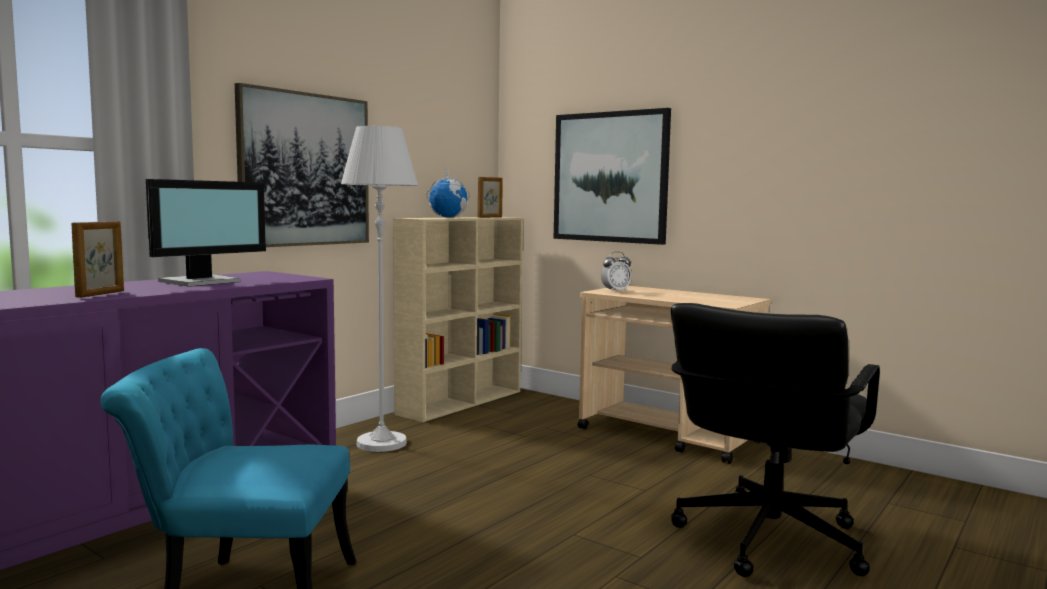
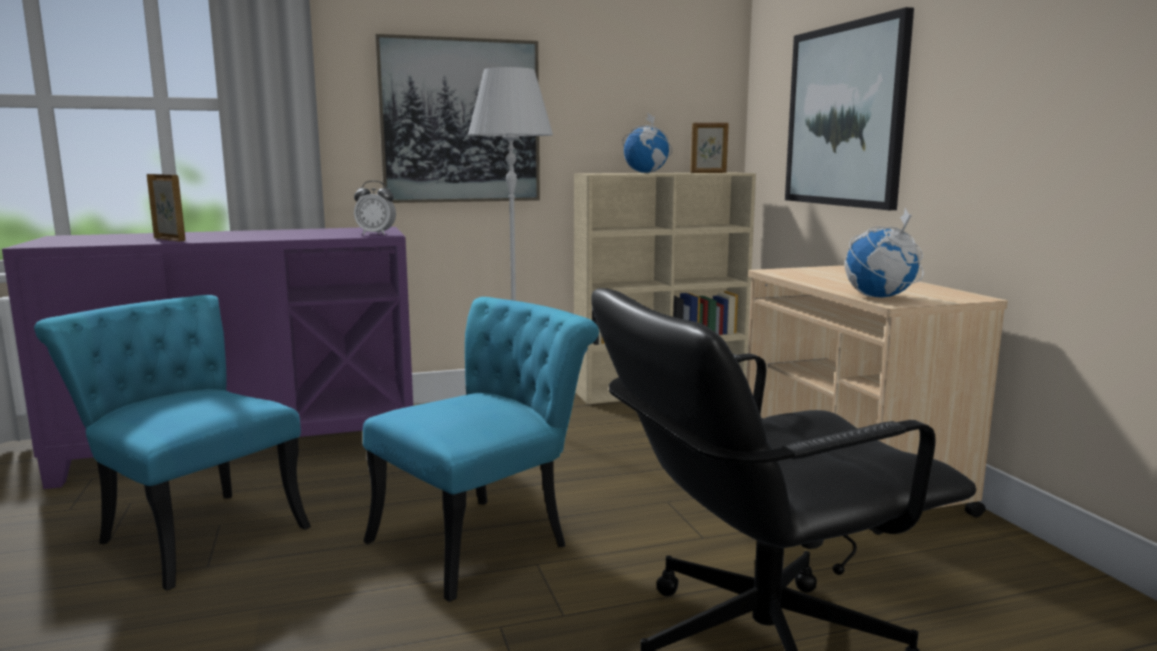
camera: 35 degrees right, 5 degrees up
picture frame [71,221,124,298] -> picture frame turned 105 degrees counterclockwise [147,174,185,241]
monitor [146,179,266,286] -> none
alarm clock [601,251,632,292] -> alarm clock moved to [354,180,396,235]
none -> turquoise chair [363,297,599,602]
none -> globe [845,208,924,297]

